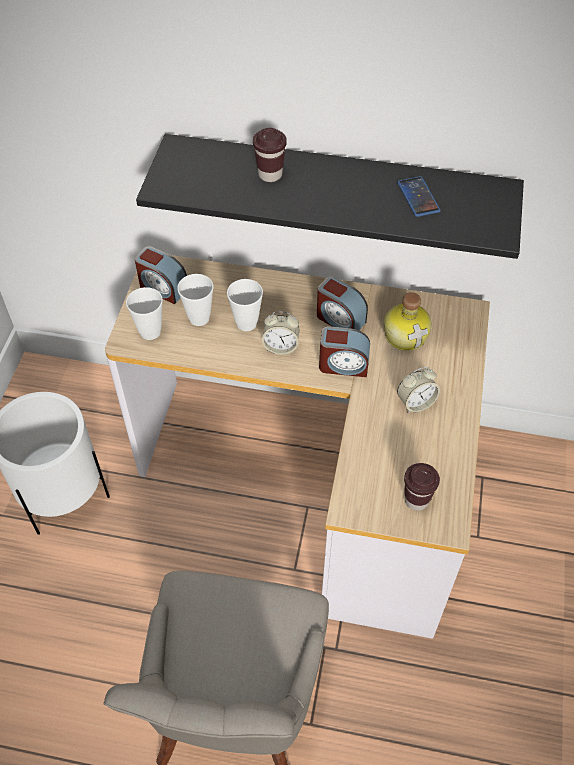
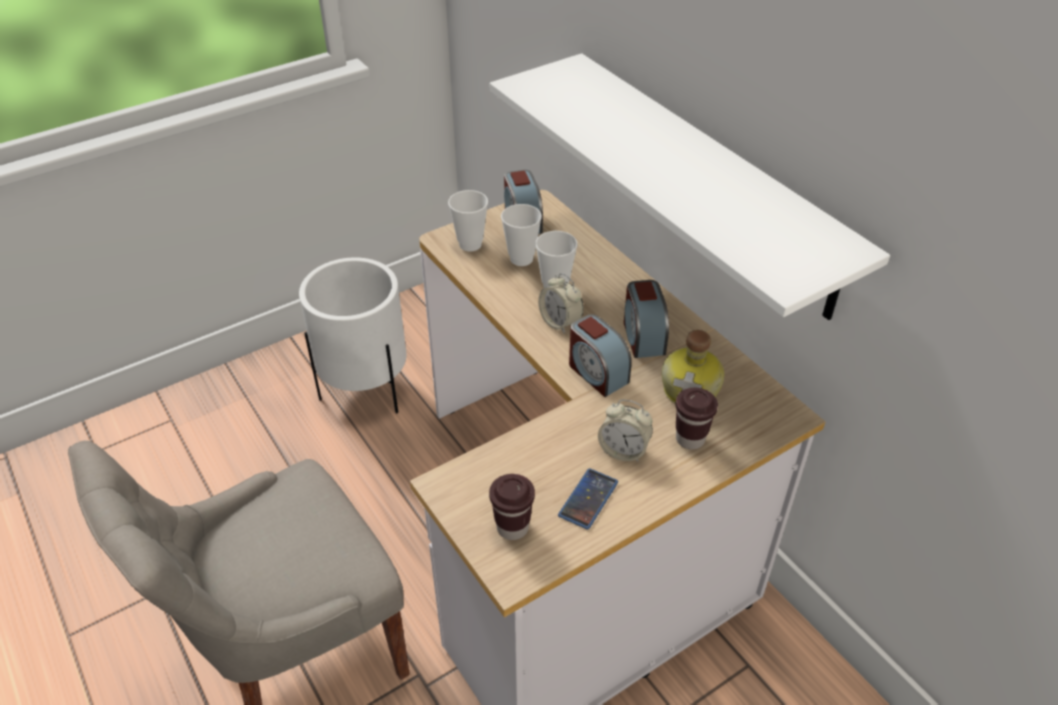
camera: 45 degrees right, 10 degrees down
black shelf [136,134,524,259] -> white shelf [490,53,890,320]
brown cup [253,128,287,182] -> brown cup moved to [675,388,718,450]
phone [397,176,441,217] -> phone moved to [558,468,618,530]

